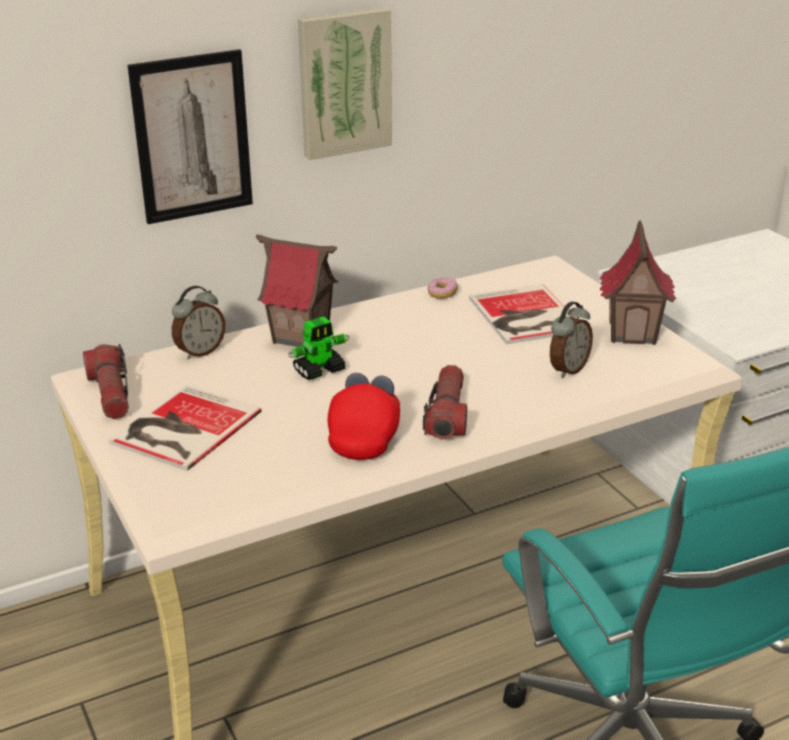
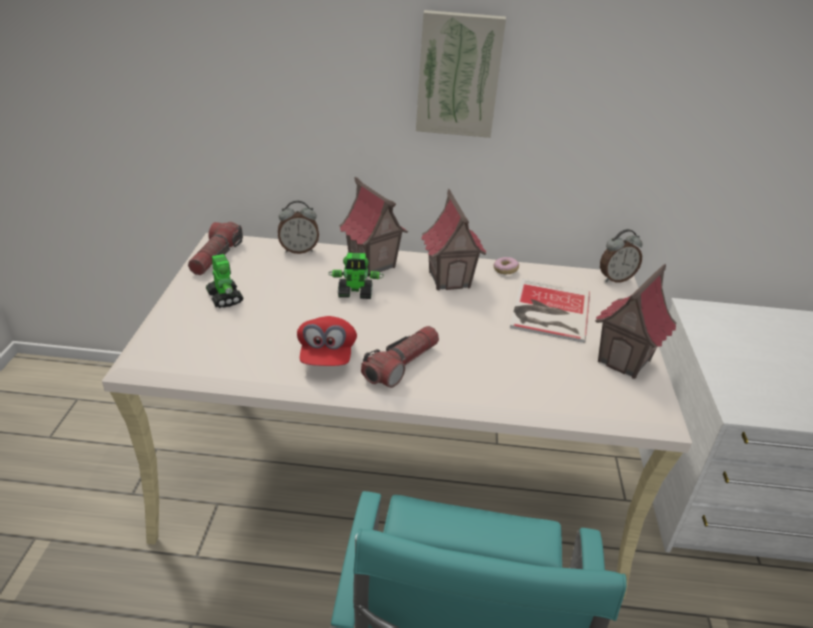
camera: 30 degrees right, 5 degrees up
book [109,385,261,471] -> toy robot [206,254,244,308]
picture [127,49,253,224] -> none
red cap [328,373,400,460] -> red cap turned 135 degrees clockwise [297,316,357,366]
alarm clock [550,301,593,378] -> alarm clock moved to [600,229,643,283]
none -> toy house [421,189,486,290]

